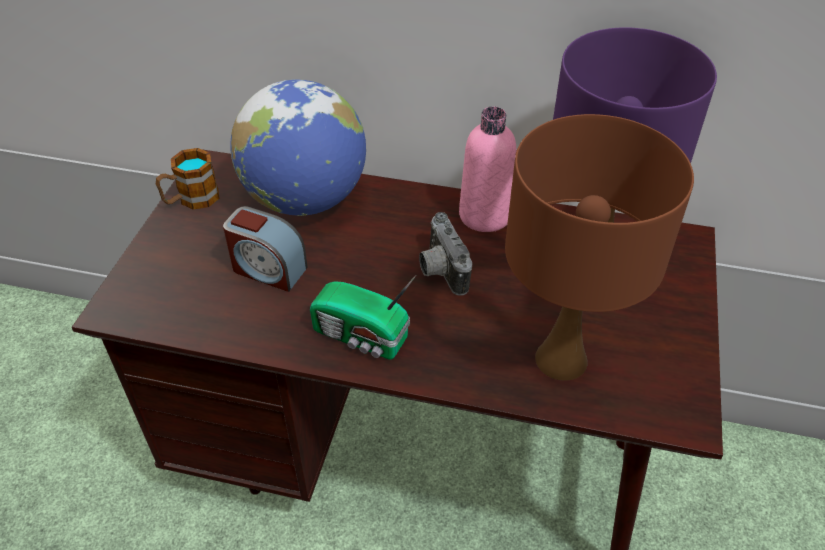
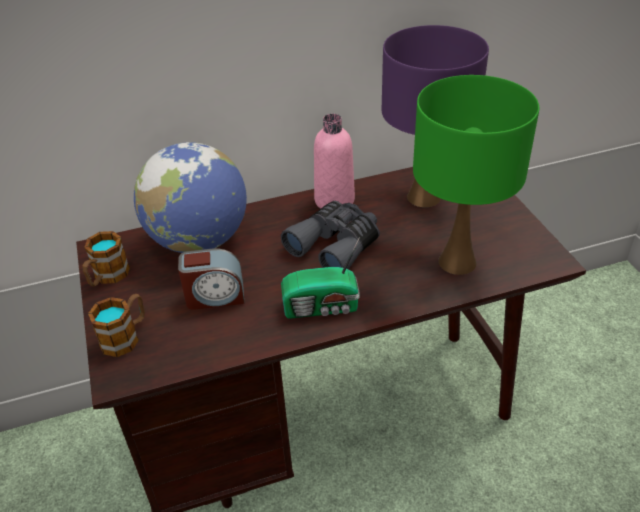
camera: 30 degrees left, 5 degrees down
camera [419,212,472,296] -> grey binoculars [281,201,380,269]
brown table lamp [505,114,694,381] -> green table lamp [413,75,539,275]
none -> mug [88,294,145,357]

